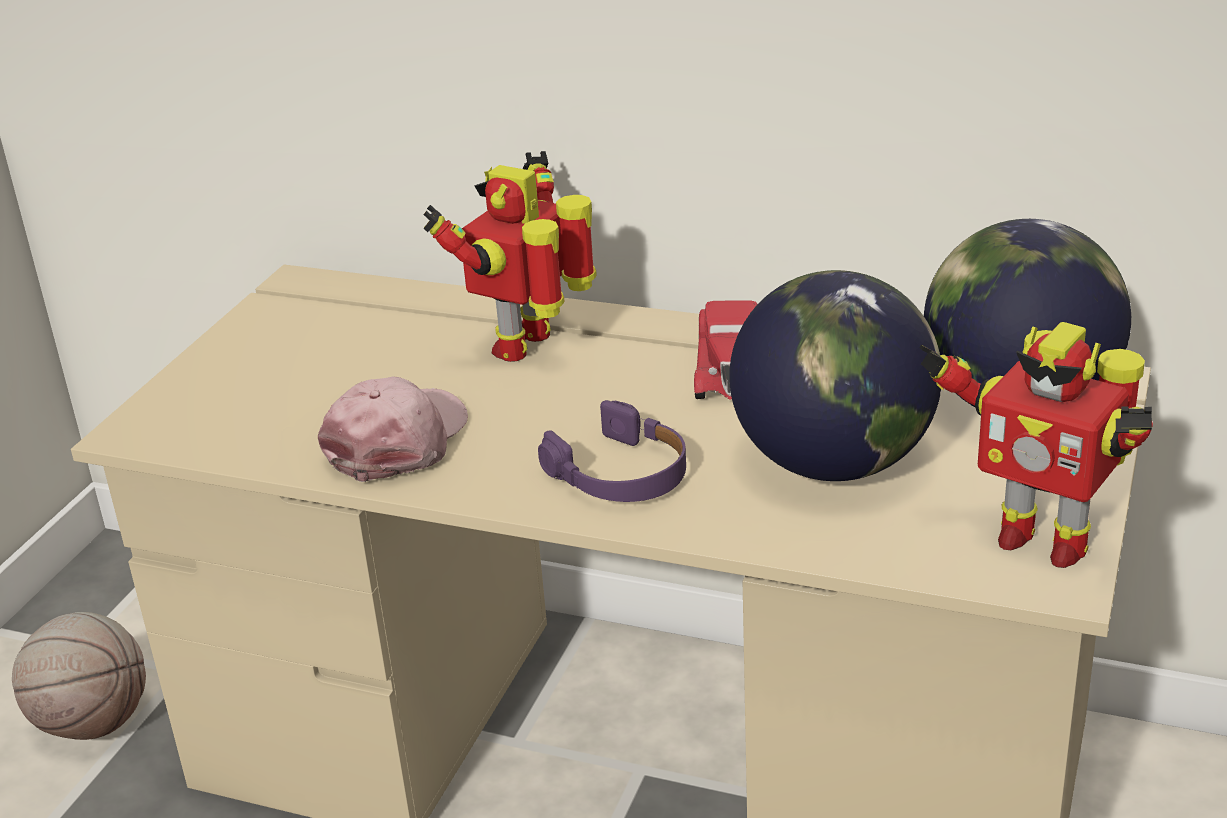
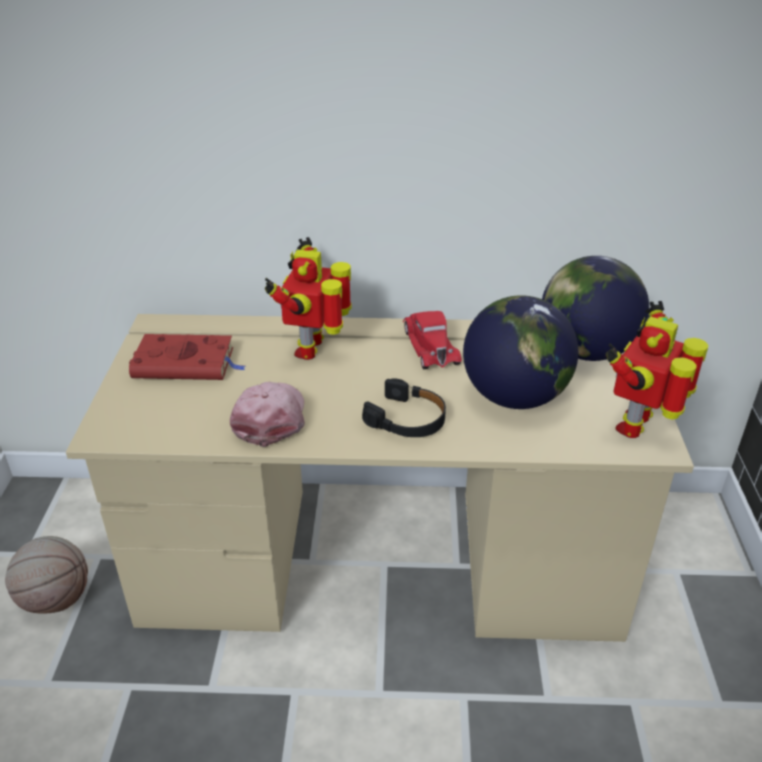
camera: 20 degrees left, 5 degrees up
purple headphones [538,400,686,502] -> black headphones [362,378,446,437]
toy robot [919,322,1153,568] -> toy robot turned 105 degrees clockwise [605,301,708,438]
none -> red book [129,334,246,380]

